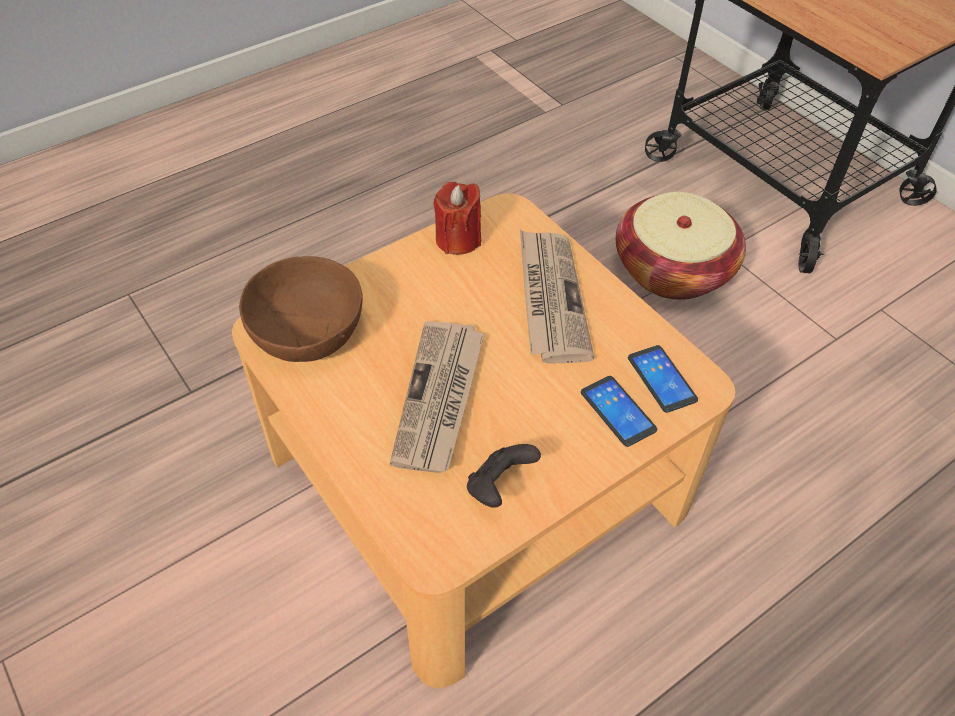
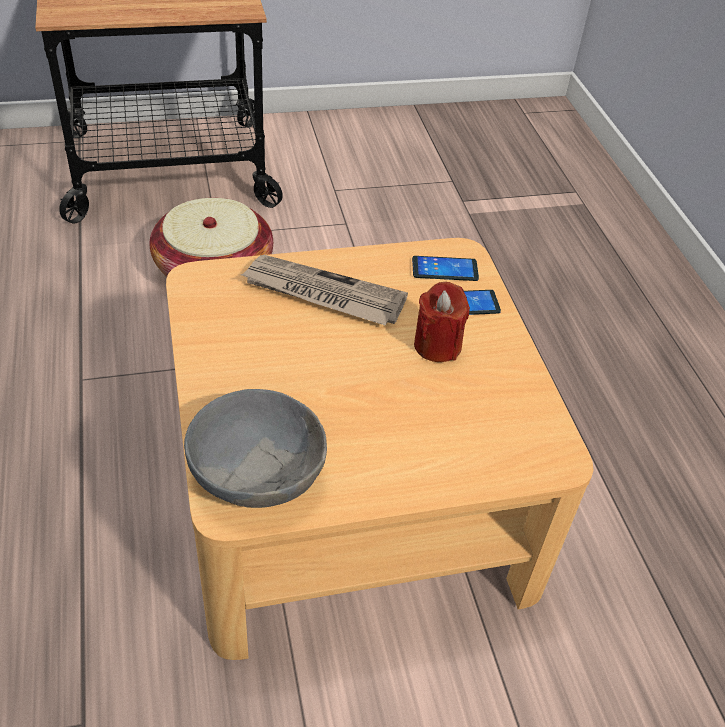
camera: 70 degrees left, 5 degrees down
brown bowl [239,256,363,362] -> grey bowl [184,389,327,508]
newspaper [390,321,484,473] -> none
red candle [433,182,481,255] -> red candle moved to [414,282,470,362]
black game controller [467,444,541,508] -> none

